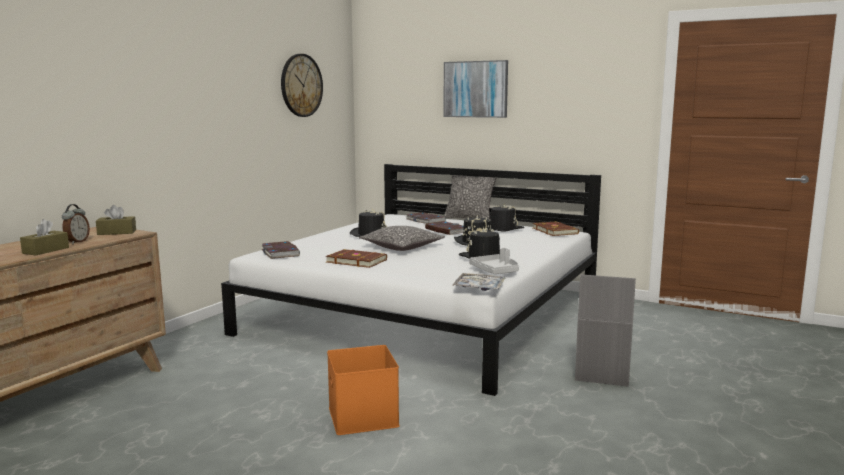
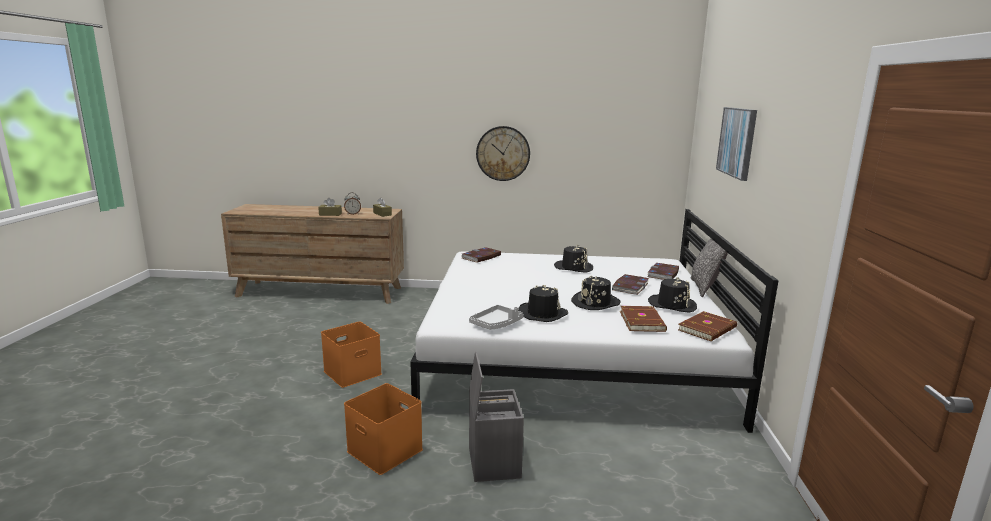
camera: 65 degrees right, 5 degrees up
wall clock [281,54,323,117] -> wall clock moved to [476,126,530,181]
brown book [326,249,387,268] -> brown book moved to [620,306,667,332]
pillow [359,226,445,251] -> none
tray [452,273,505,291] -> none
none -> orange storage box [344,383,423,475]

